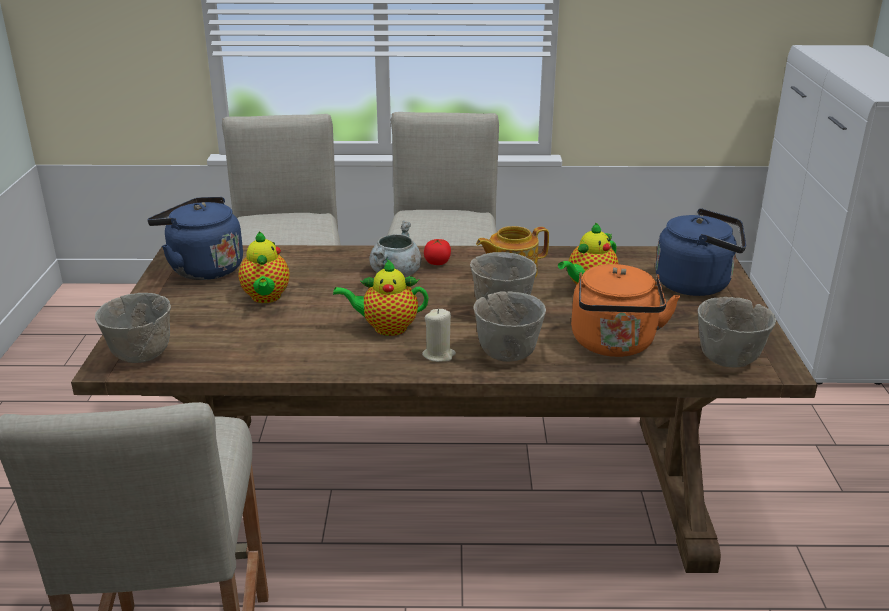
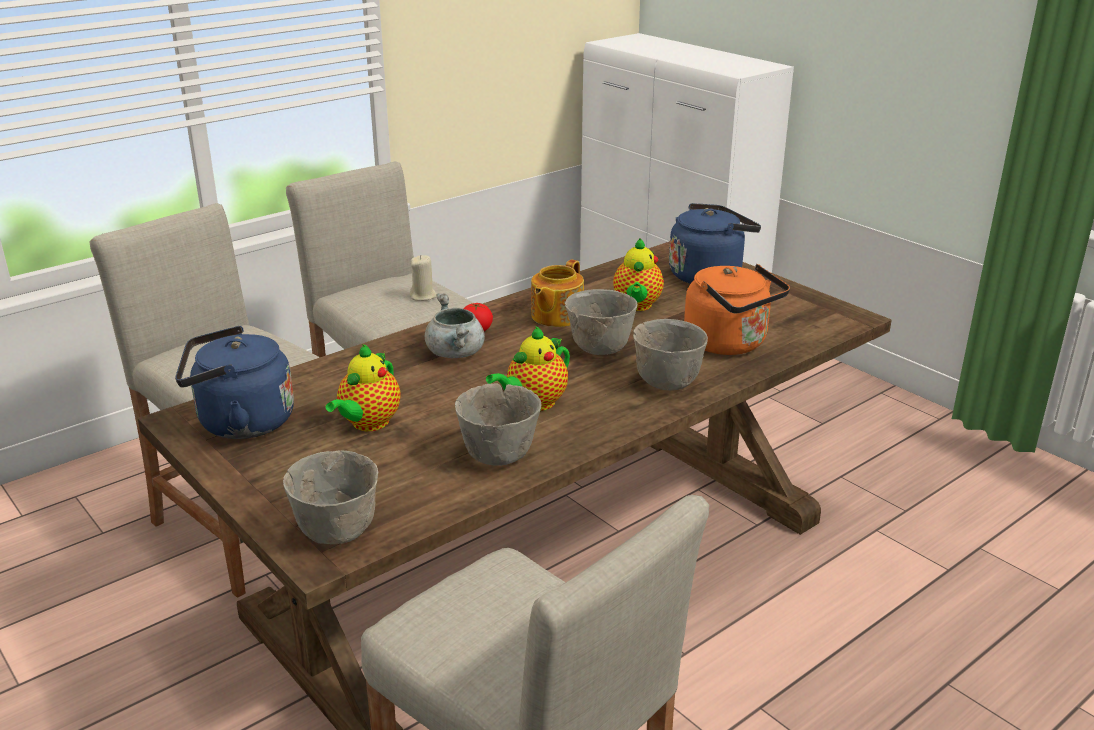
camera: 40 degrees left, 0 degrees up
teapot [238,231,290,303] -> teapot turned 75 degrees clockwise [326,344,401,431]
beige candle [422,309,456,362] -> beige candle moved to [410,255,437,301]
grey bowl [698,297,776,367] -> grey bowl moved to [455,383,541,466]

